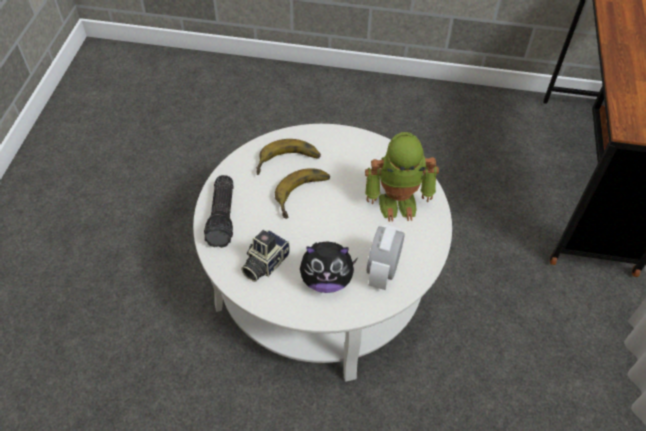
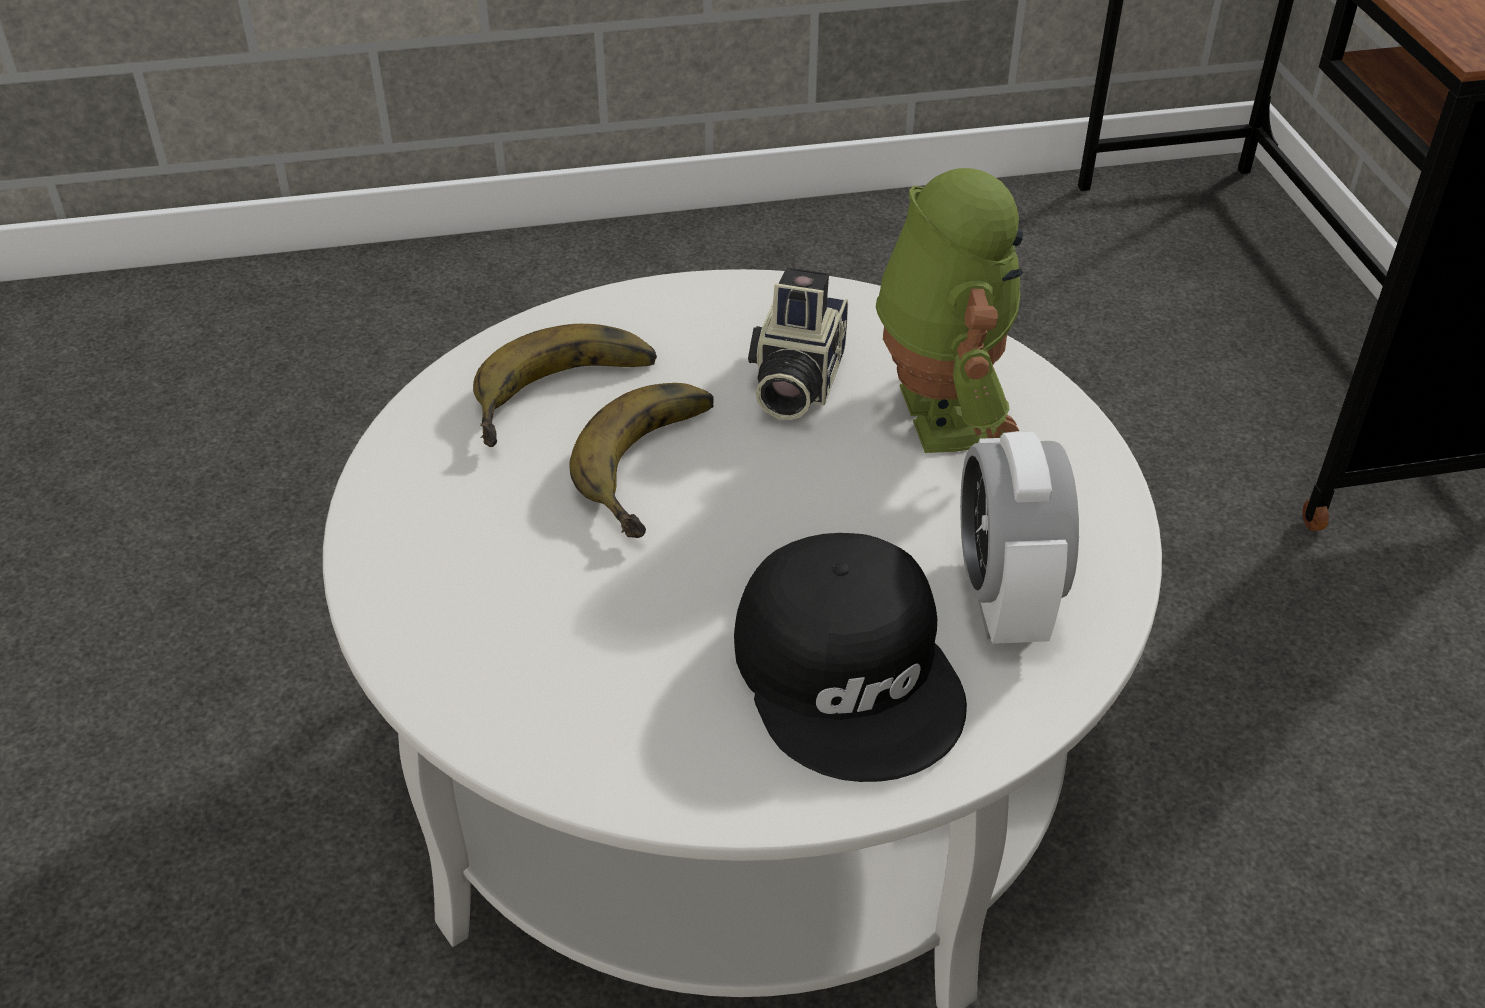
camera: 20 degrees left, 10 degrees down
flashlight [204,175,234,248] -> none
camera [241,230,290,282] -> camera moved to [748,267,848,420]
plush toy [300,241,357,293] -> black cap [734,533,967,782]
toy robot [365,132,439,222] -> toy robot turned 75 degrees counterclockwise [876,168,1024,453]

